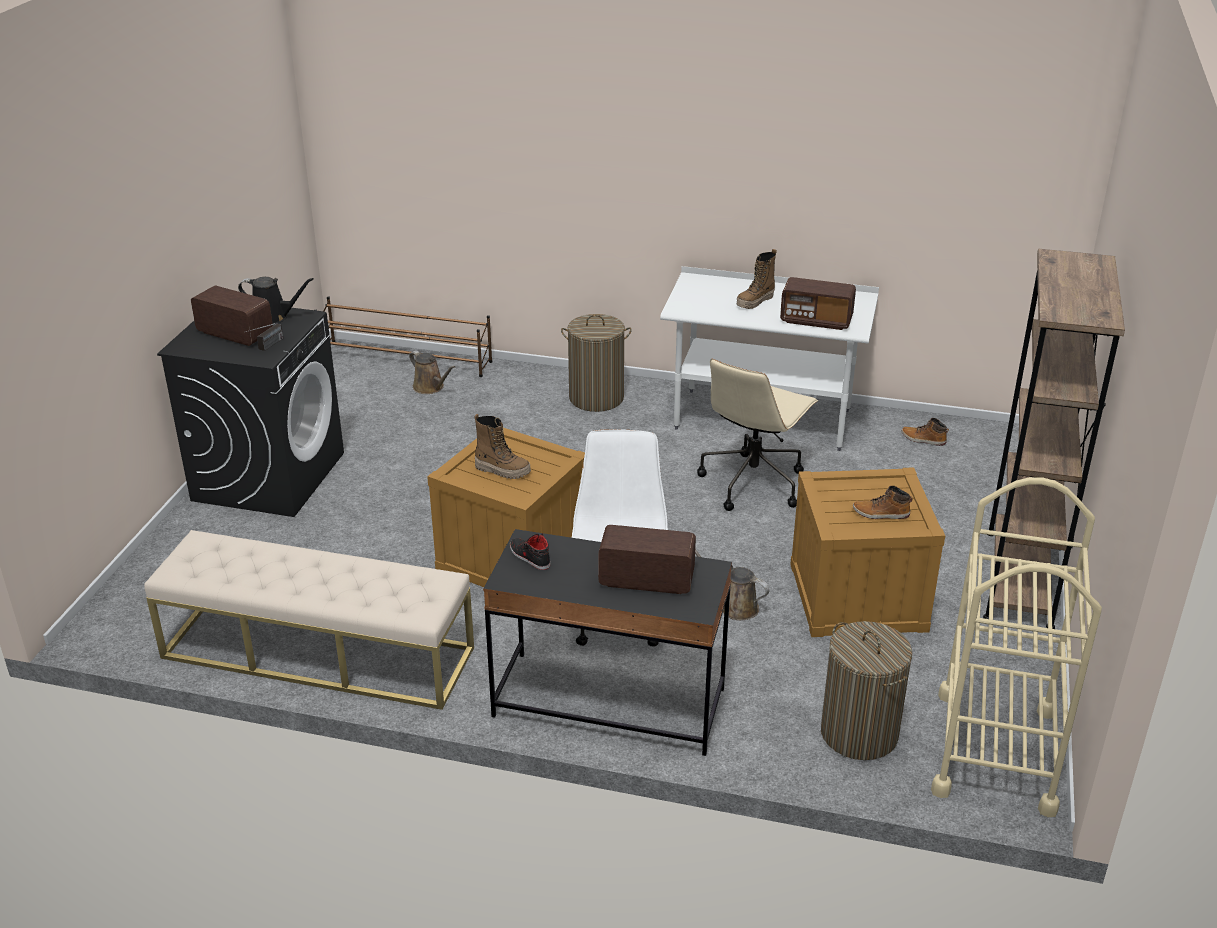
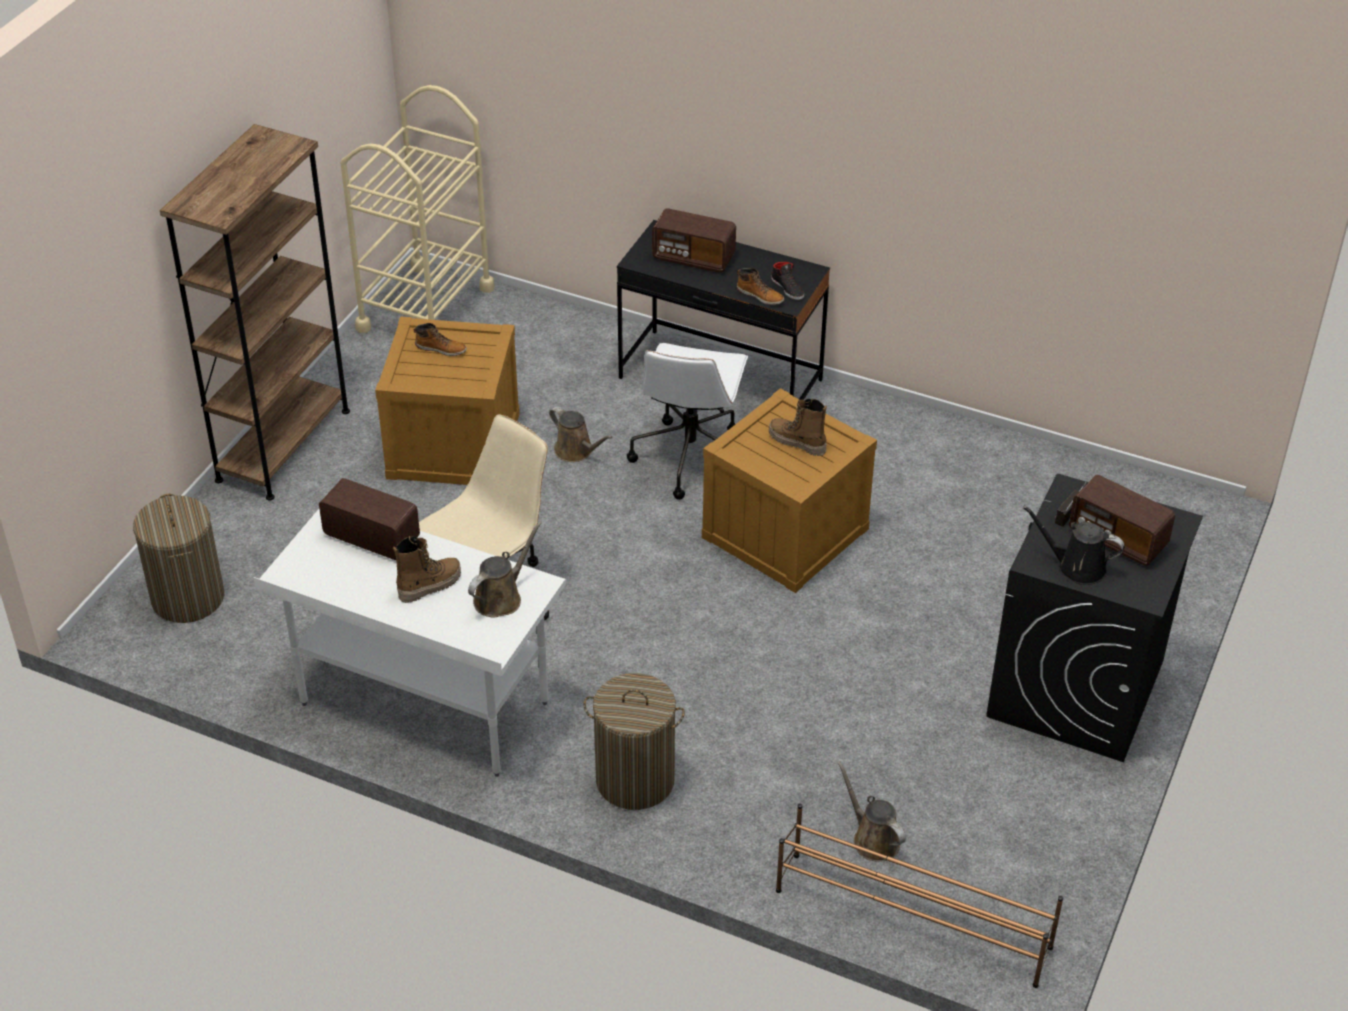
camera: 170 degrees left, 10 degrees up
beige bench [144,530,474,710] -> none
laundry basket [821,621,912,760] -> laundry basket moved to [133,494,224,623]
boot [902,418,949,446] -> boot moved to [737,268,784,305]
none -> brown watering can [468,521,542,618]

